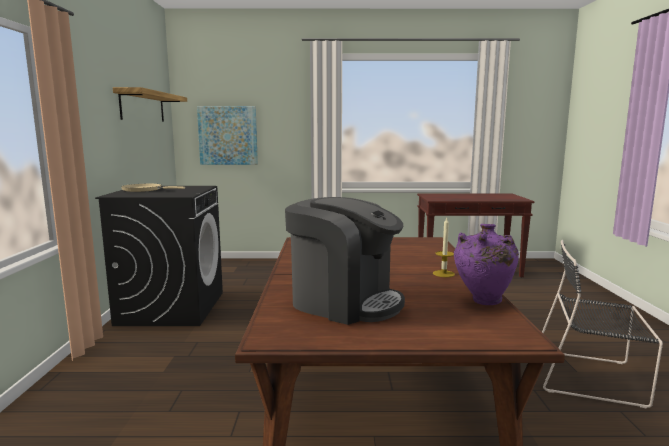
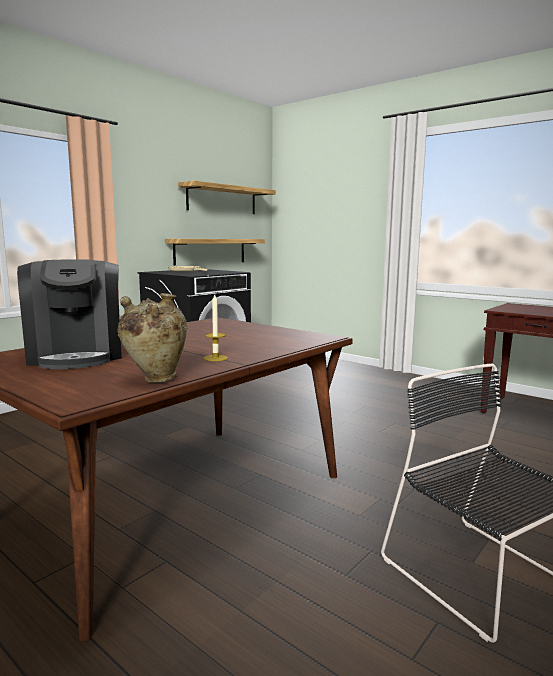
camera: 40 degrees right, 0 degrees up
picture [197,106,258,165] -> none
purple vase [454,224,519,305] -> beige vase [117,293,187,383]
none -> shelf [165,239,265,265]

